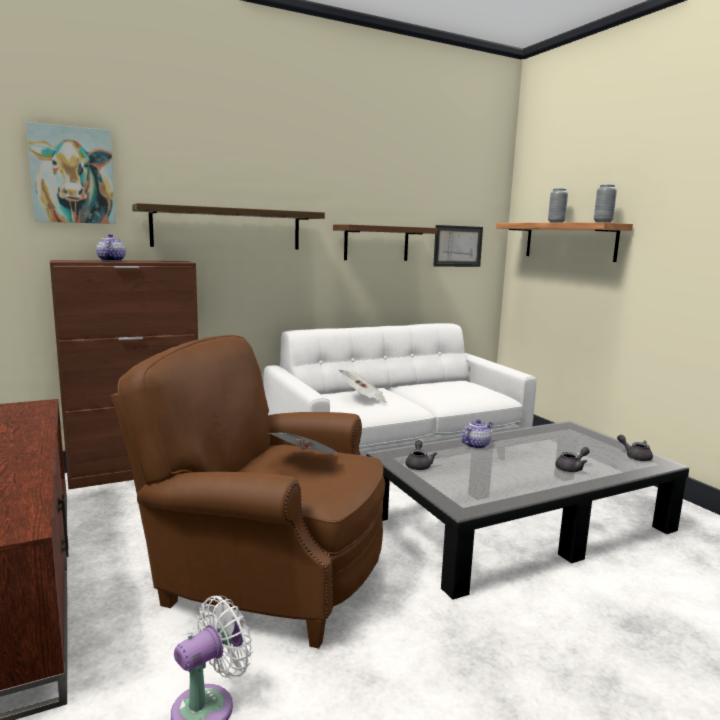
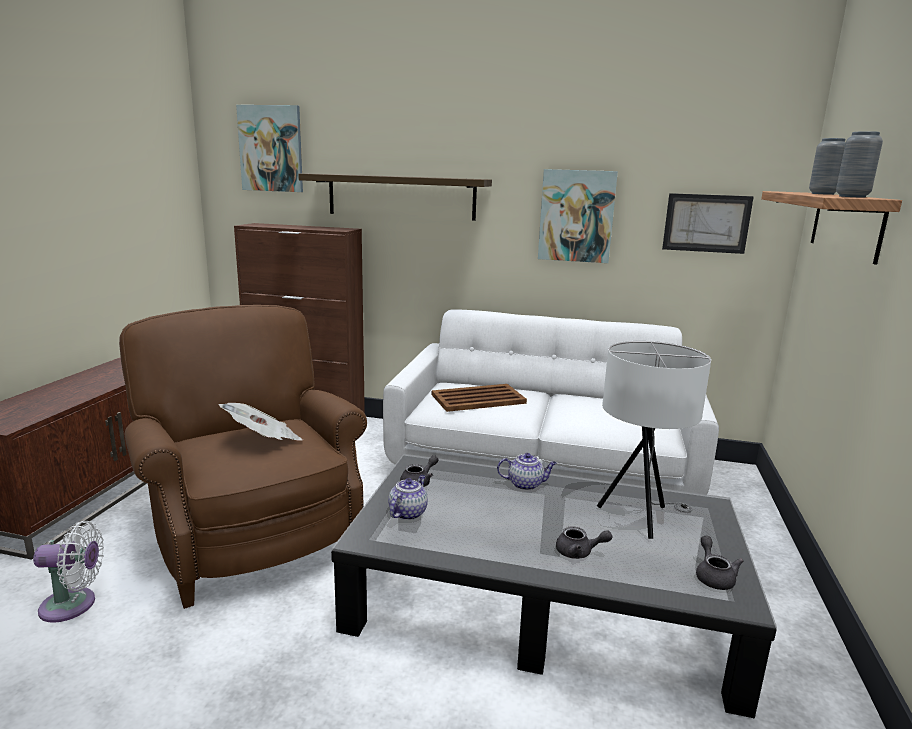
camera: 40 degrees right, 5 degrees up
teapot [96,234,126,261] -> teapot moved to [388,475,428,520]
shelf [333,225,438,261] -> picture [538,169,618,263]
newspaper [338,369,387,403] -> brown tray [432,384,527,412]
none -> white table lamp [597,341,711,539]

